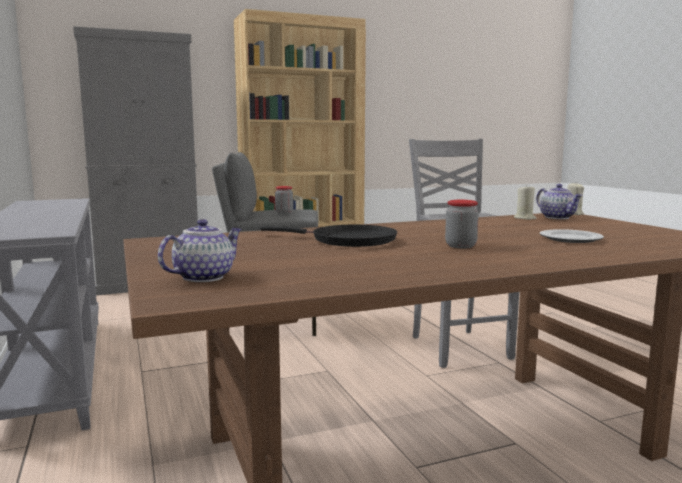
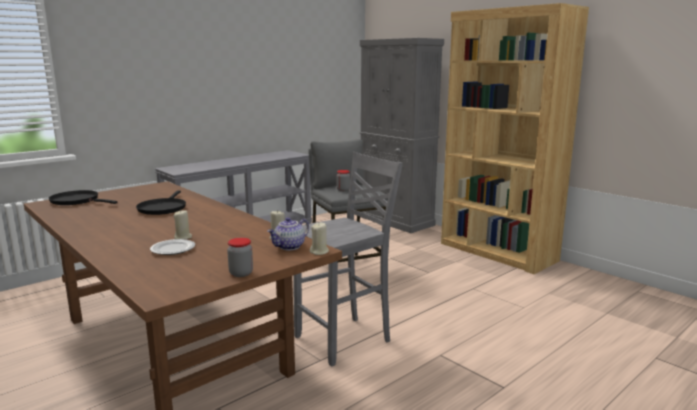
camera: 70 degrees right, 5 degrees up
teapot [158,219,242,282] -> black frying pan [48,190,117,205]
jar [445,200,479,248] -> jar moved to [227,238,253,277]
none -> beige candle [174,210,192,239]

